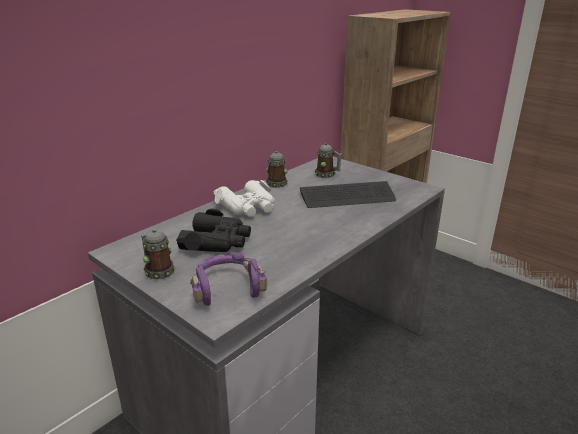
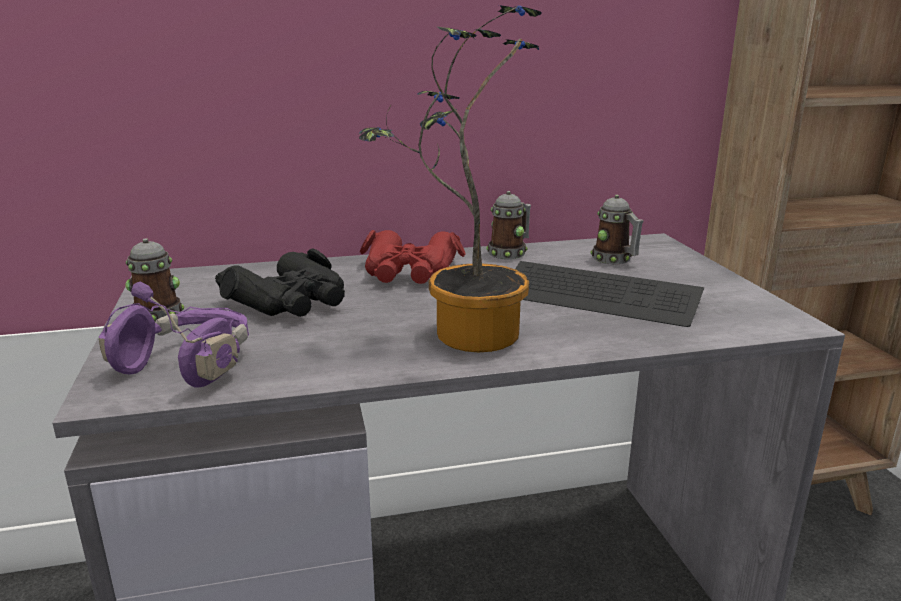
camera: 35 degrees right, 5 degrees down
white binoculars [213,180,275,217] -> red binoculars [360,230,466,284]
none -> potted plant [359,5,542,352]

